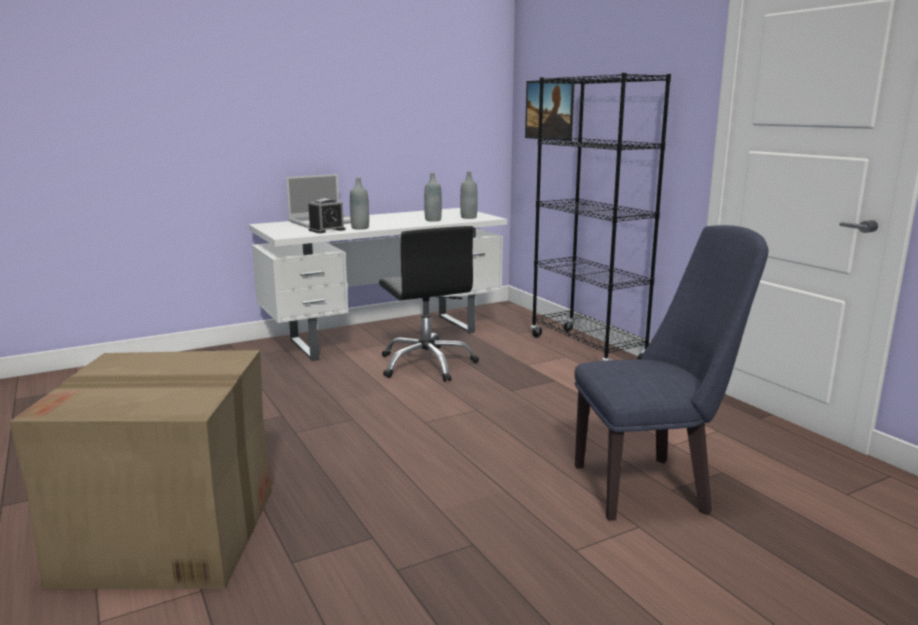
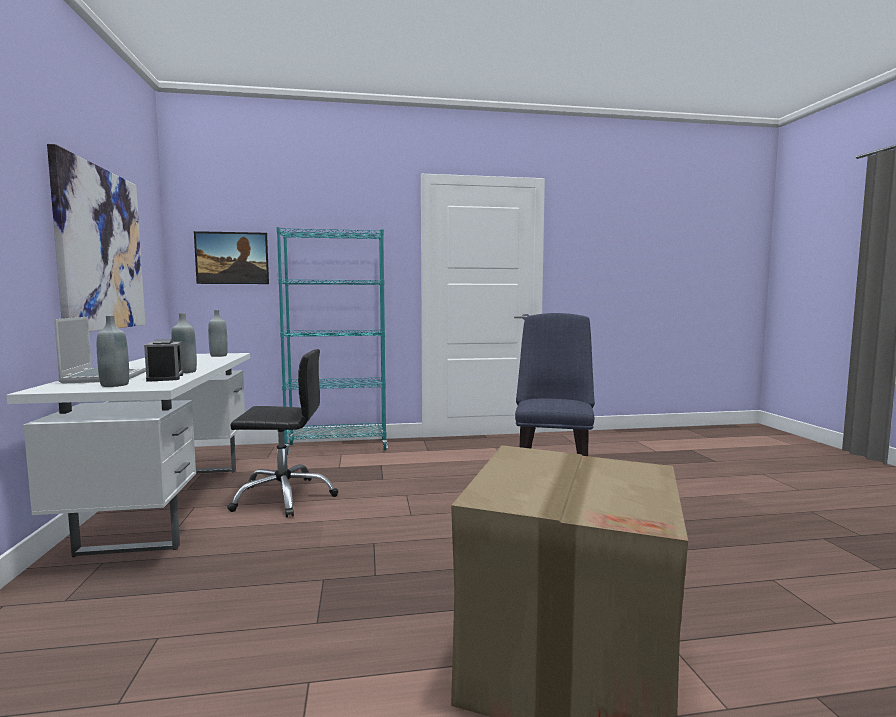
camera: 70 degrees left, 10 degrees down
grey bottle [424,173,442,221] -> grey bottle moved to [97,316,129,387]
black bookcase [531,73,671,361] -> turquoise bookcase [276,227,388,455]
none -> picture [47,144,145,332]

